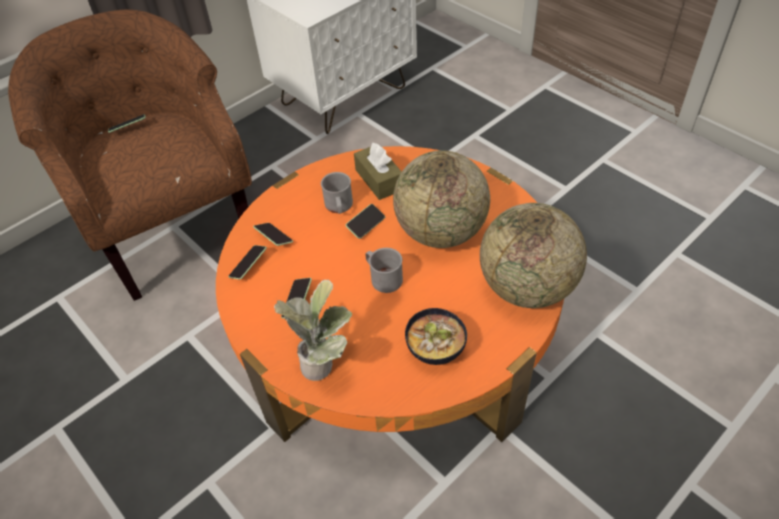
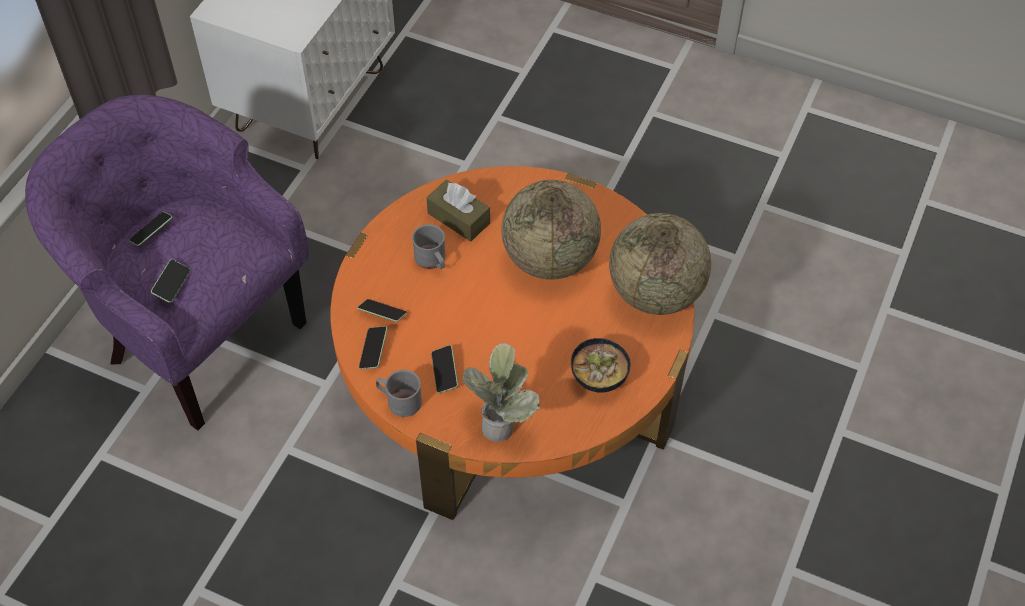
camera: 25 degrees left, 5 degrees up
brown armchair [8,9,252,301] -> purple armchair [25,95,309,430]
phone [346,204,385,239] -> phone moved to [151,259,191,303]
grey mug [365,248,403,293] -> grey mug moved to [376,370,422,417]

